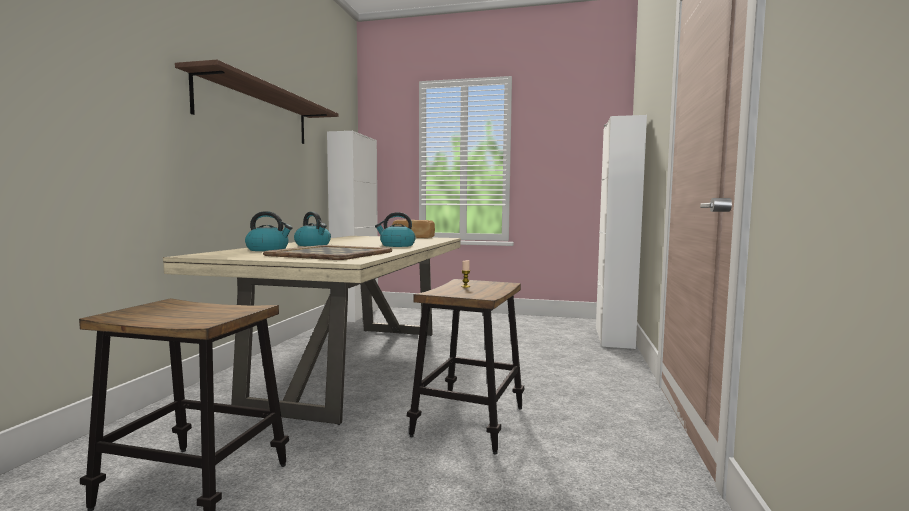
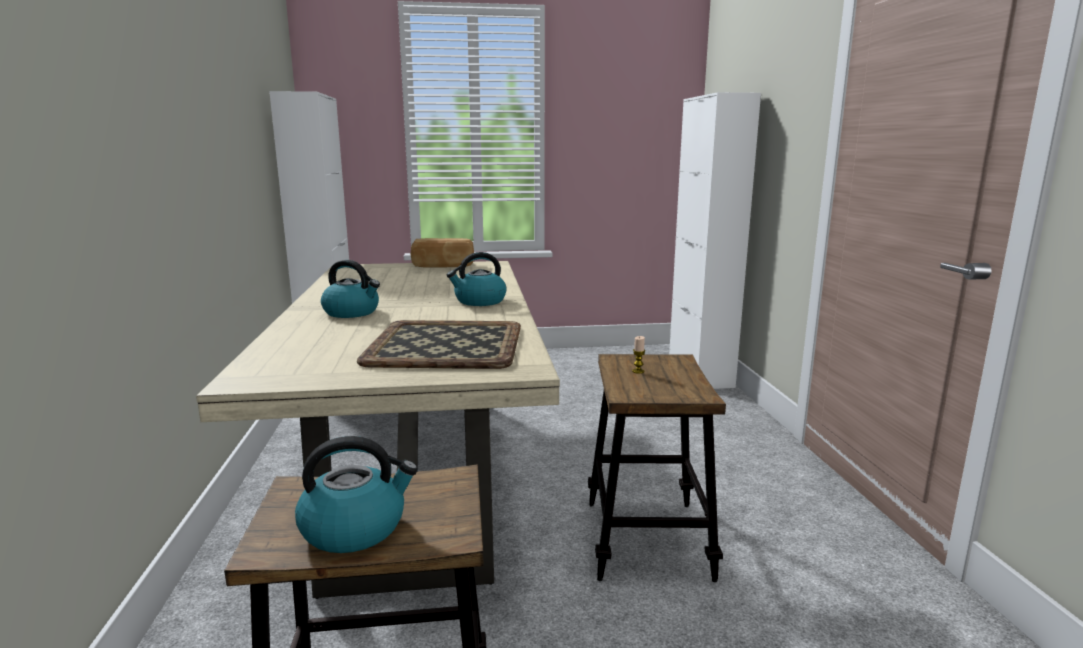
camera: 20 degrees left, 10 degrees up
shelf [175,60,339,144] -> none
kettle [245,211,293,251] -> kettle moved to [295,436,418,553]

